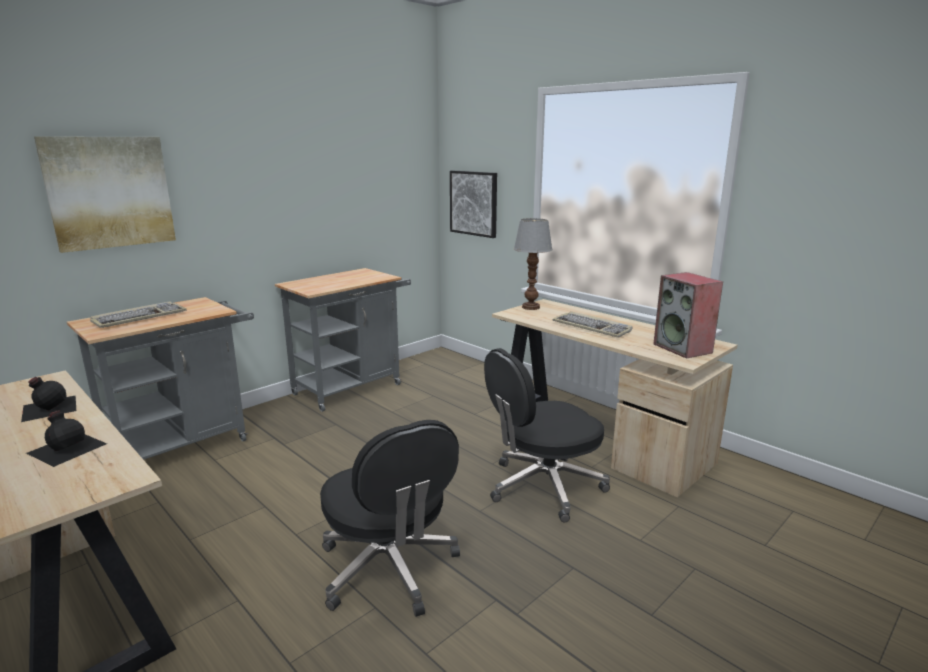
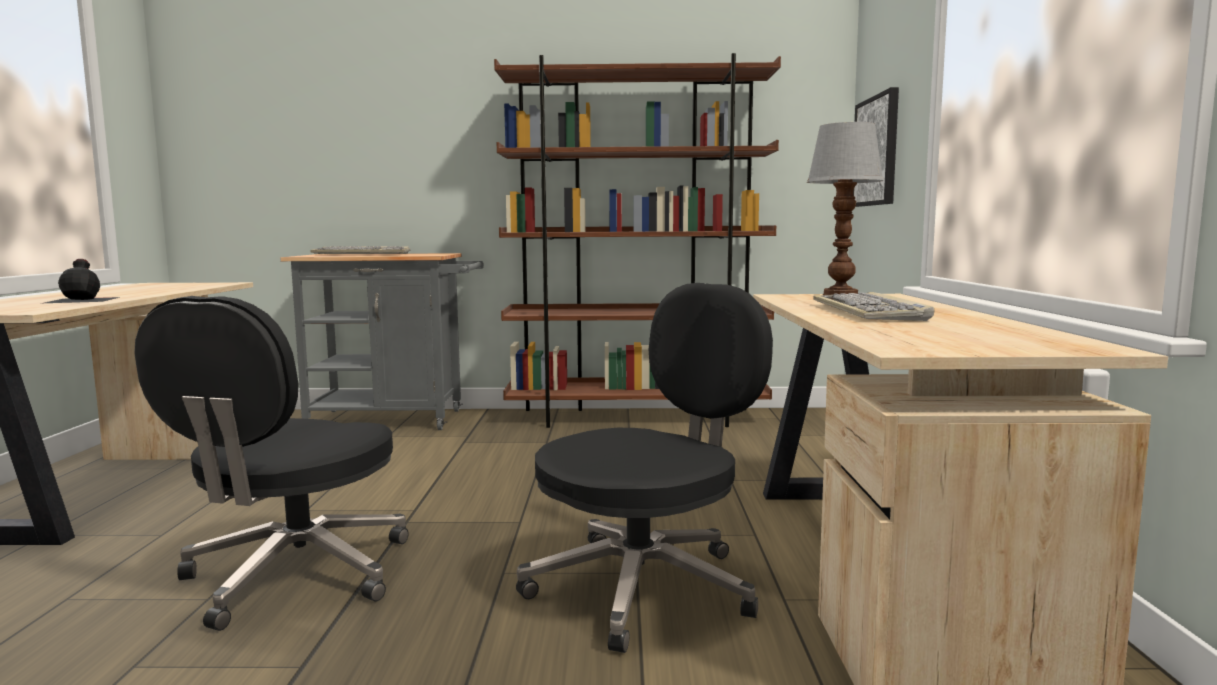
camera: 45 degrees right, 10 degrees down
black bottle [21,377,76,422] -> none
picture [34,137,176,253] -> none
grey cart [275,268,411,412] -> brown bookcase [494,53,781,428]
black office chair [484,348,610,523] -> black office chair turned 120 degrees clockwise [516,283,773,653]
speaker [653,272,723,359] -> none

